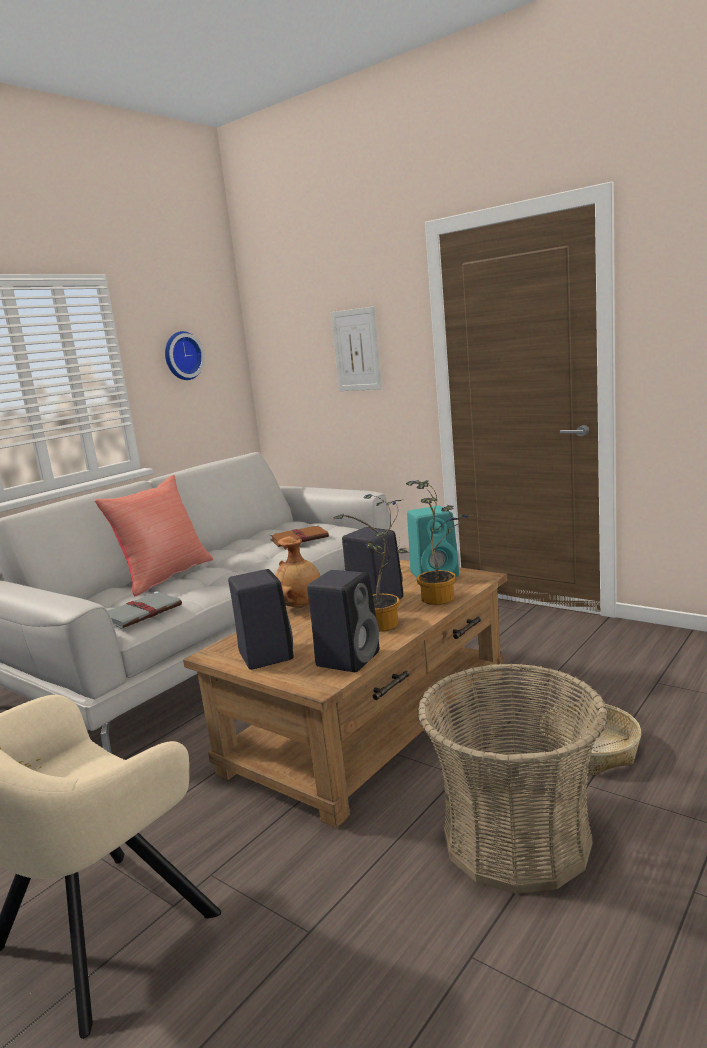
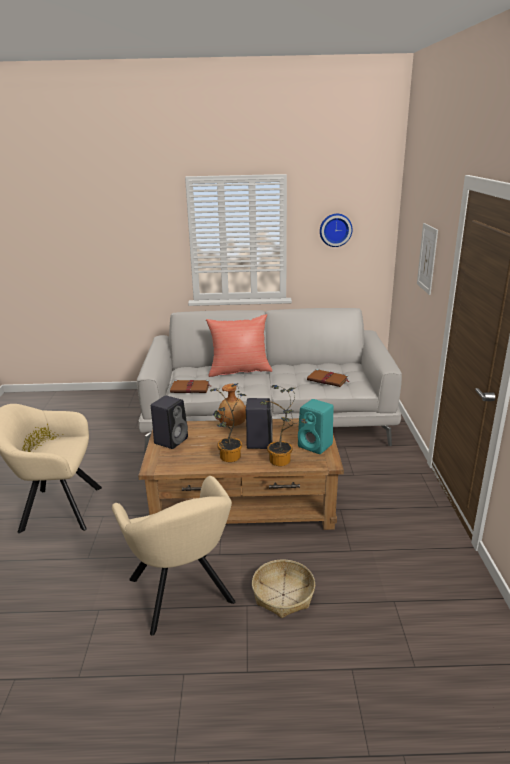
camera: 50 degrees right, 10 degrees up
grey book [108,592,182,629] -> brown book [170,380,212,393]
black speaker [307,570,379,672] -> none
basket [417,663,608,894] -> beige armchair [112,476,235,635]

